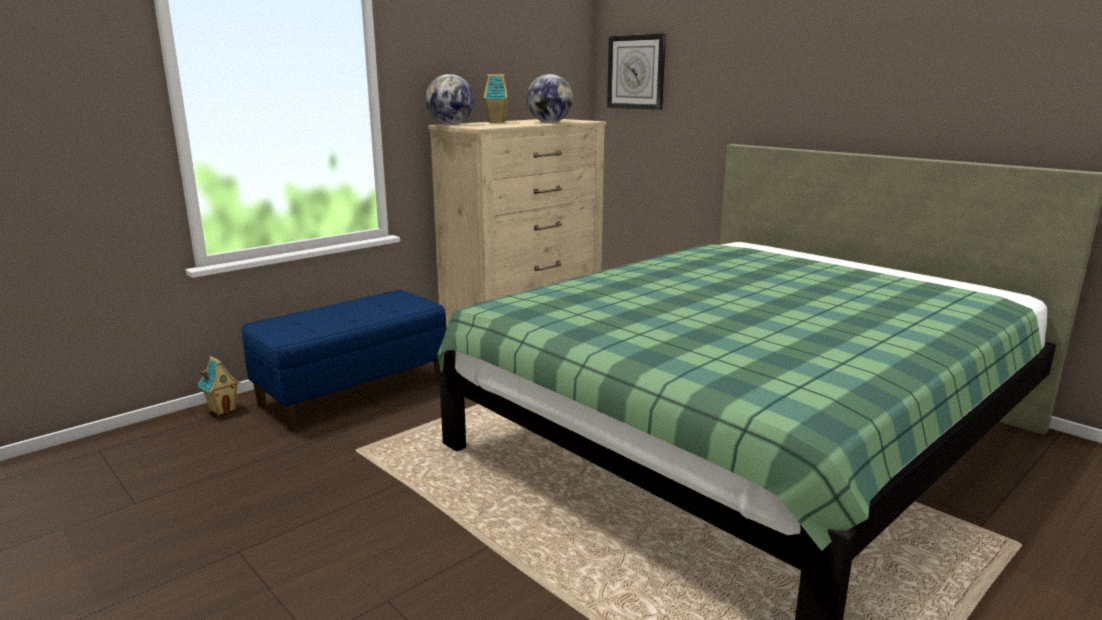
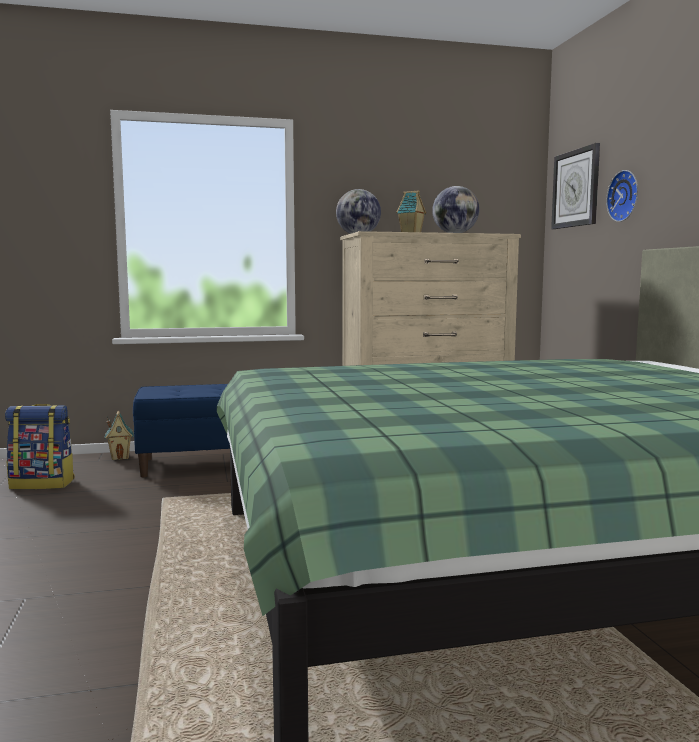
camera: 30 degrees right, 10 degrees down
none -> backpack [5,404,75,490]
none -> wall clock [606,170,638,222]

